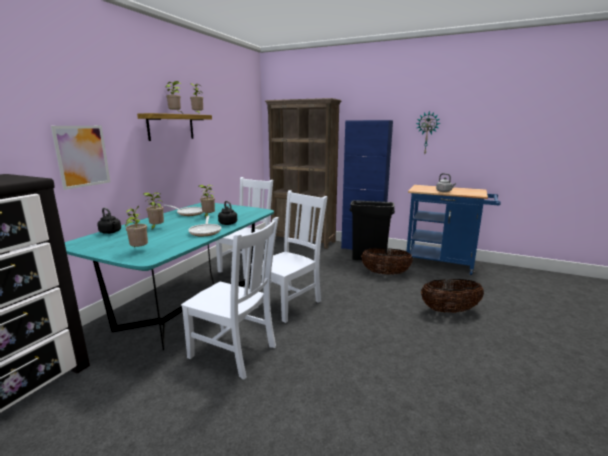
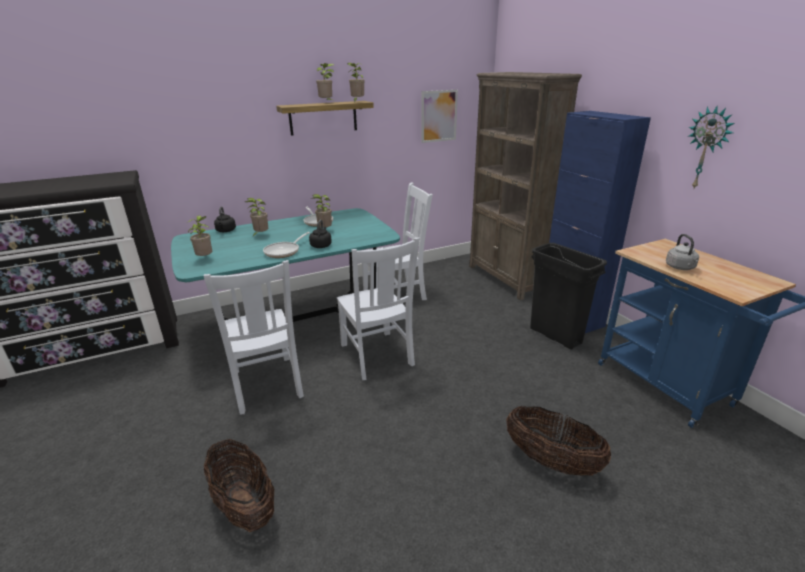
camera: 40 degrees right, 10 degrees up
picture [51,126,110,190] -> picture moved to [421,90,458,143]
white chair [251,190,327,323] -> white chair turned 75 degrees clockwise [337,237,420,380]
basket [361,248,413,275] -> basket moved to [204,439,274,532]

